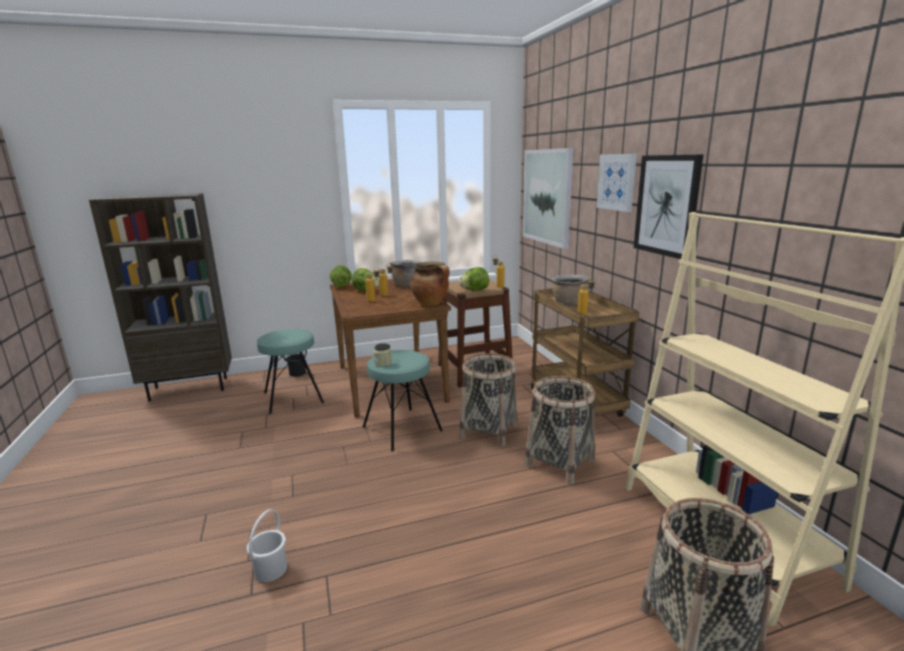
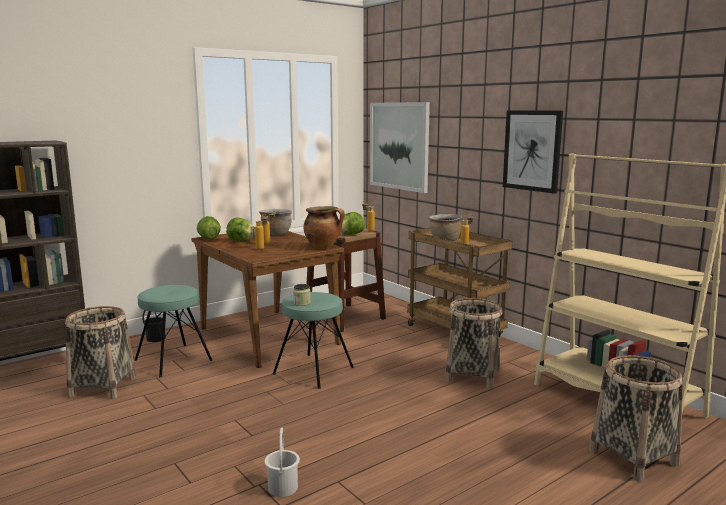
camera: 20 degrees left, 5 degrees down
basket [459,353,518,447] -> basket moved to [65,306,136,399]
picture [597,154,637,212] -> none

